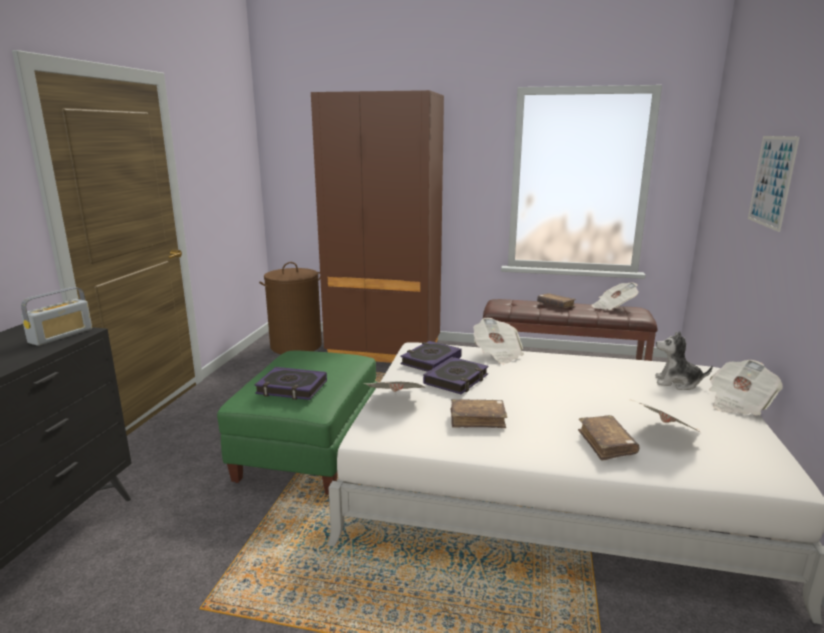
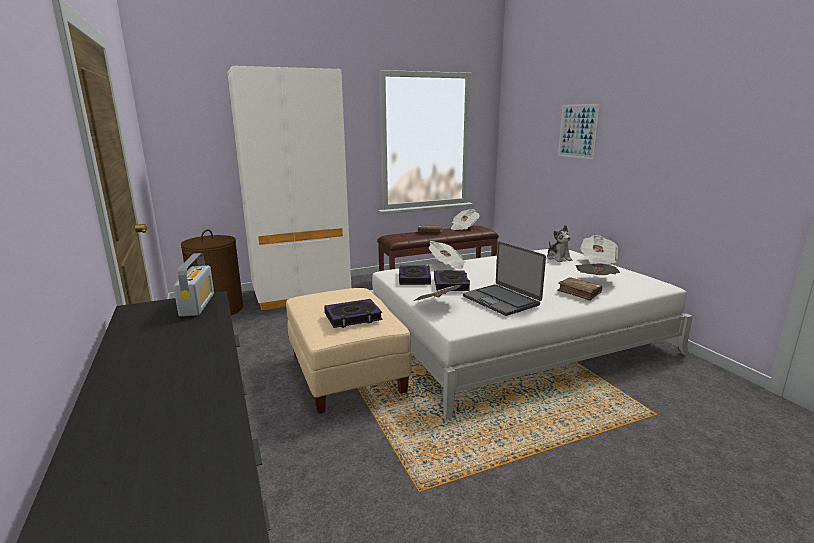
camera: 35 degrees left, 0 degrees up
green ottoman [217,350,377,495] -> beige ottoman [286,288,412,414]
brown wardrobe [311,90,444,363] -> white wardrobe [227,66,351,311]
brown book [451,399,507,428] -> laptop [463,241,546,316]
plush toy [655,331,713,390] -> plush toy turned 90 degrees counterclockwise [547,225,572,262]

